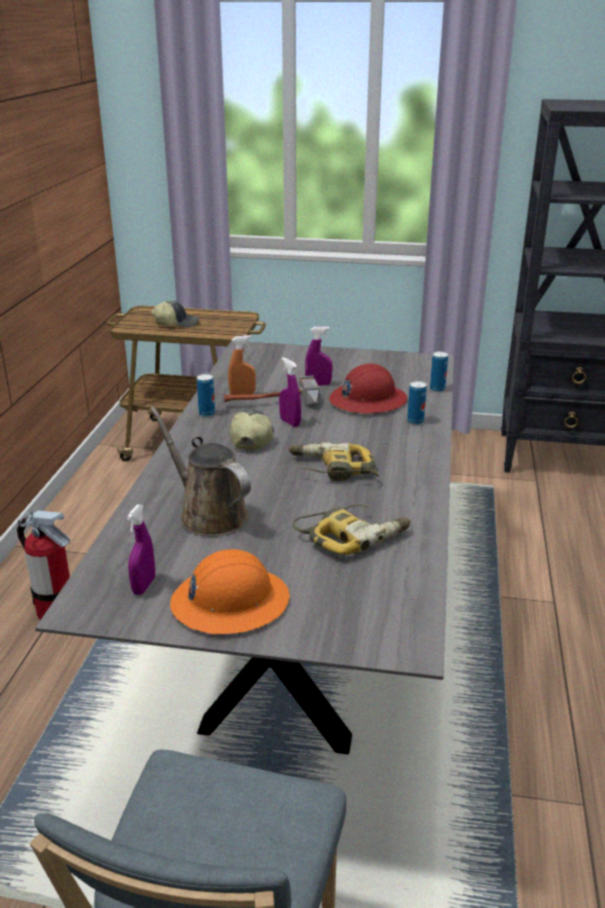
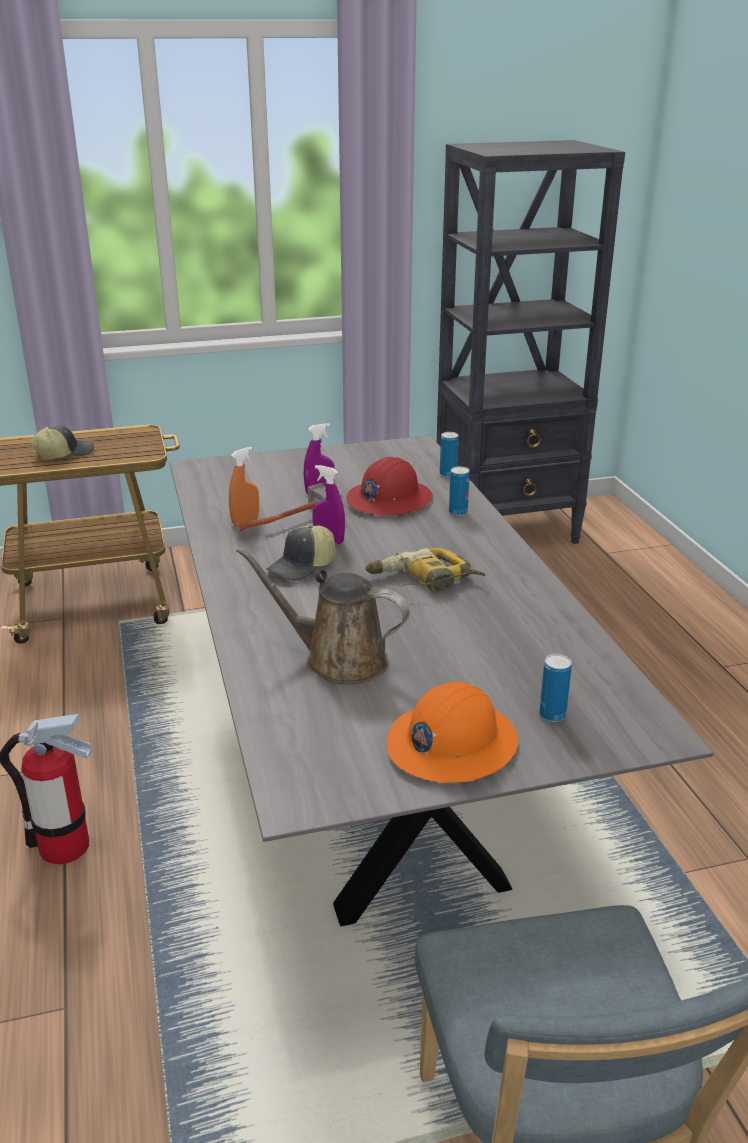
camera: 25 degrees left, 0 degrees up
purple spray bottle [127,504,155,595] -> none
can [197,374,215,417] -> can moved to [539,654,572,722]
cap [230,409,274,450] -> cap turned 120 degrees counterclockwise [266,525,336,581]
power drill [293,504,410,555] -> none

